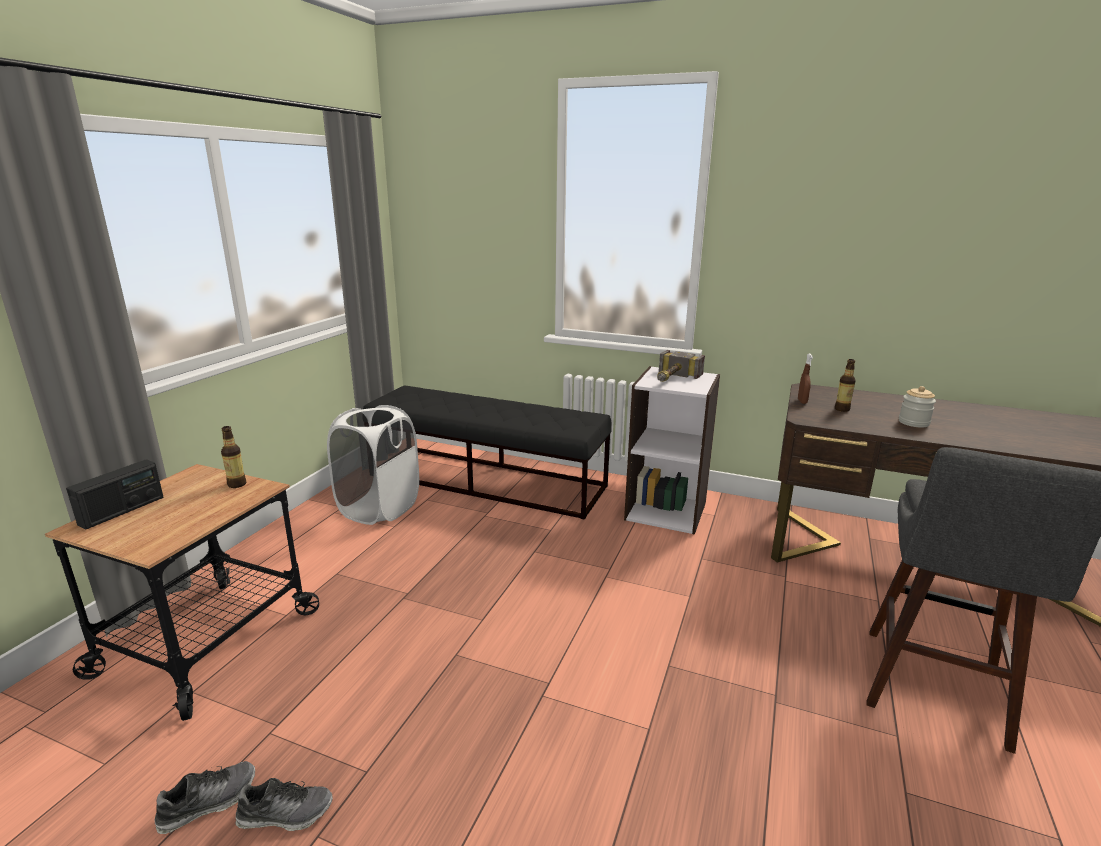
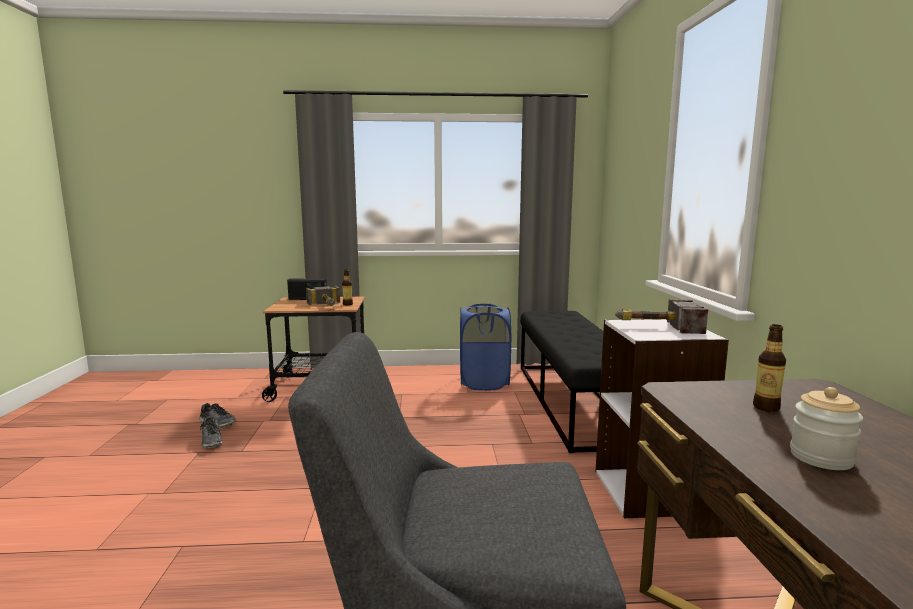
camera: 65 degrees right, 10 degrees down
white laundry basket [327,405,419,525] -> blue laundry basket [460,304,511,391]
brown spray bottle [798,353,813,404] -> none
none -> hammer [306,286,340,306]

